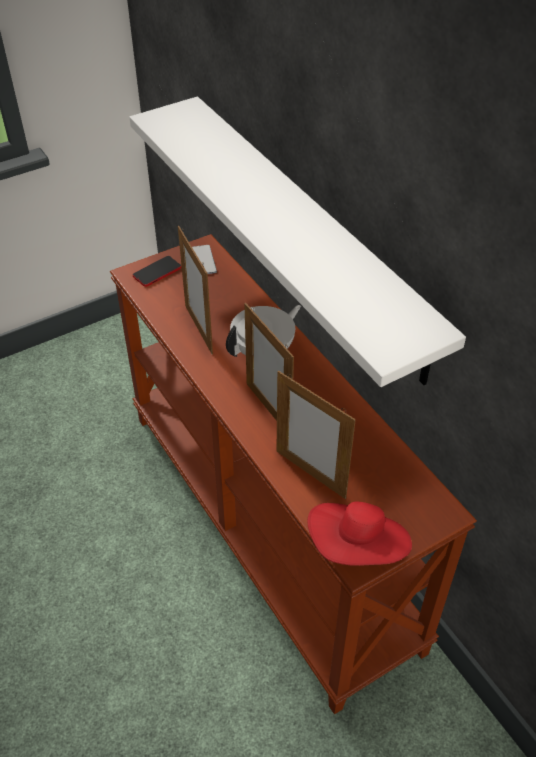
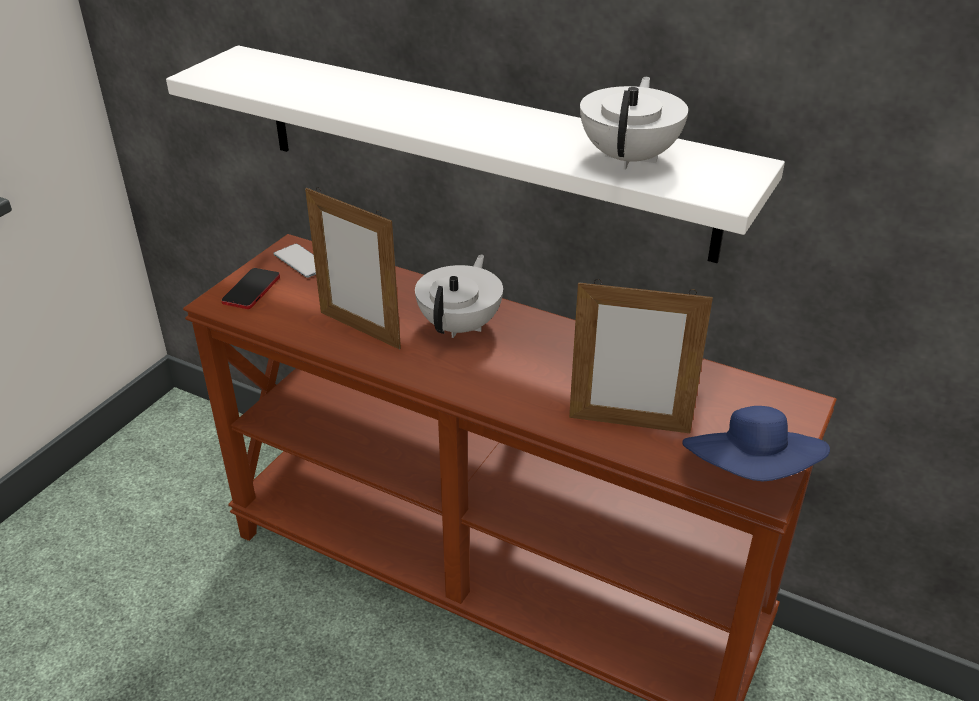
camera: 30 degrees left, 10 degrees down
picture frame [244,303,294,421] -> none
red hat [307,502,412,566] -> blue hat [683,406,830,481]
none -> white teapot [580,77,688,170]

